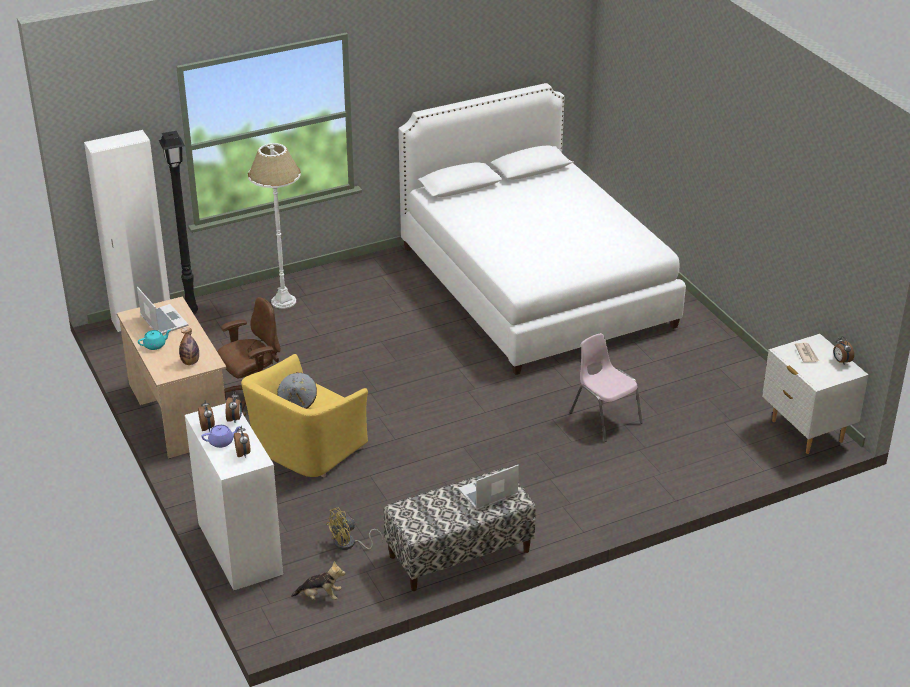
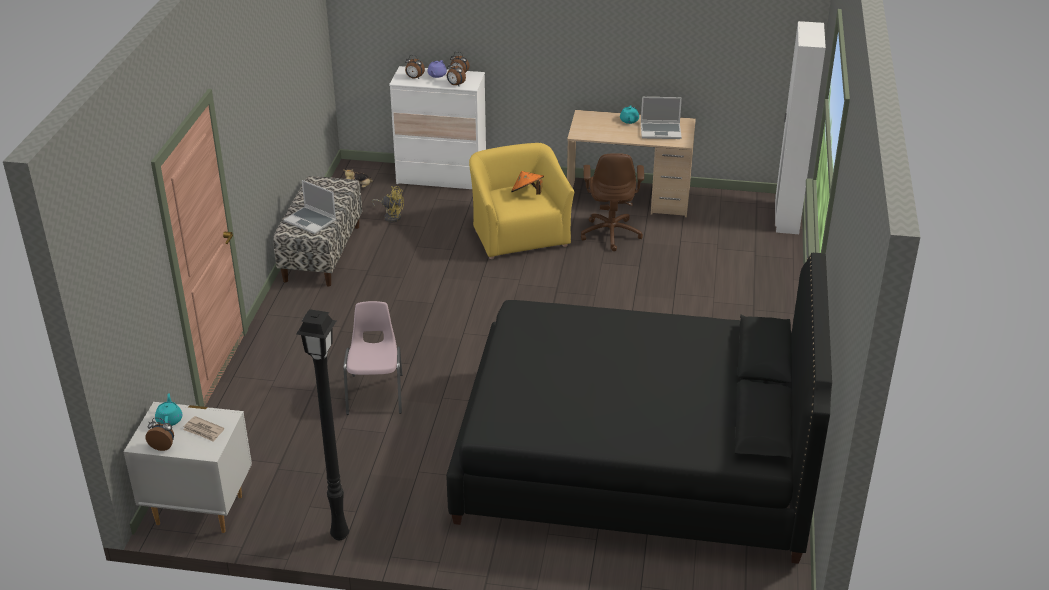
camera: 125 degrees right, 0 degrees up
black floor lamp [159,131,198,314] -> black floor lamp moved to [296,309,349,540]
bottle [179,328,199,365] -> none
white floor lamp [248,143,301,309] -> none
grey hat [277,372,317,409] -> orange hat [511,171,544,195]
yellow fan [326,508,383,550] -> yellow fan turned 105 degrees clockwise [372,186,404,222]
white bed [398,83,686,375] -> black bed [446,253,832,564]
laptop [458,465,519,510] -> laptop turned 120 degrees clockwise [284,180,336,234]
pink chair [570,333,643,442] -> pink chair turned 90 degrees counterclockwise [344,301,402,415]
none -> turquoise teapot [155,393,182,426]

